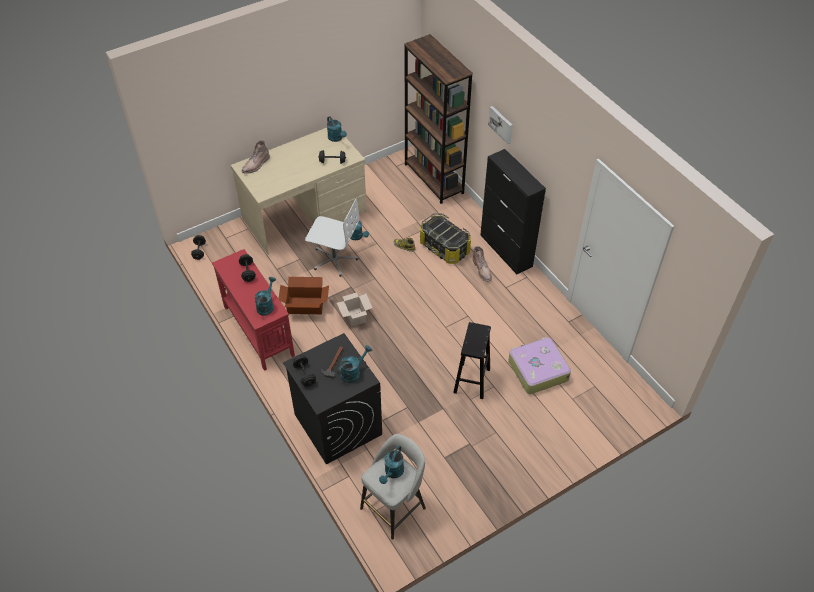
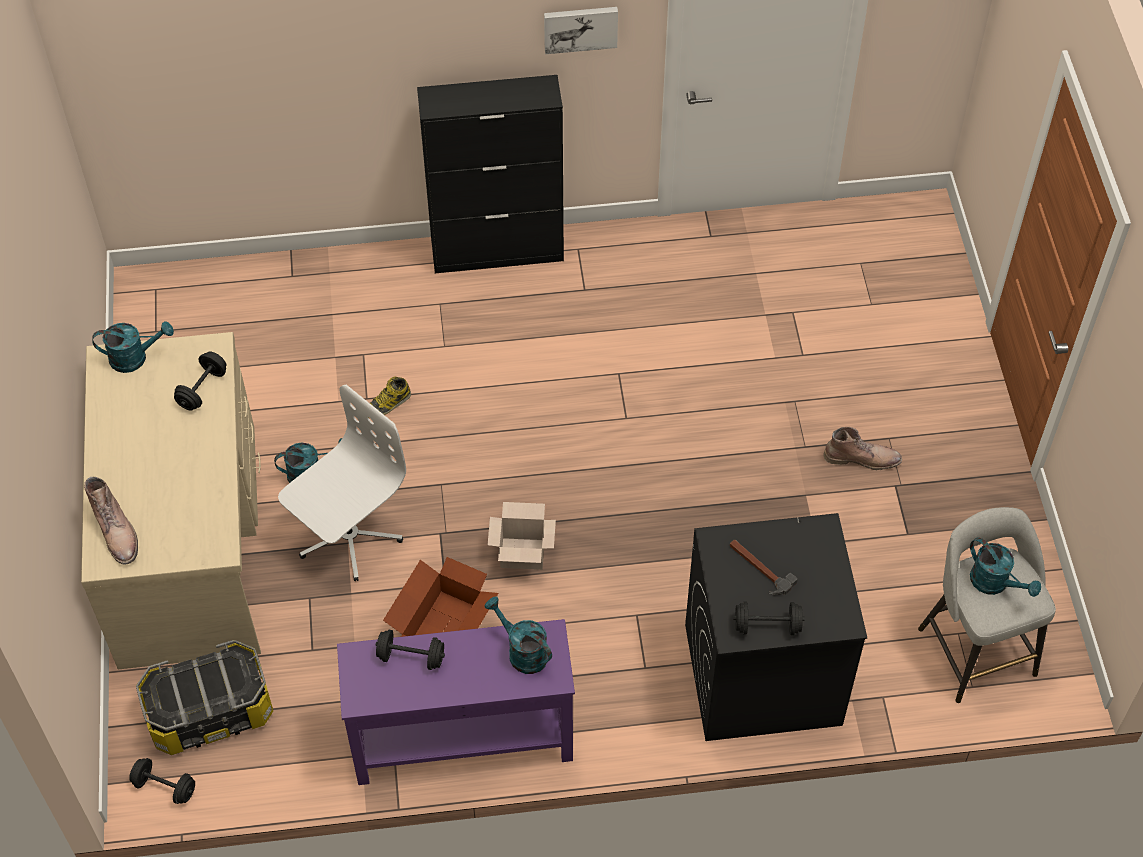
camera: 65 degrees left, 5 degrees up
red console table [212,249,295,371] -> purple console table [337,619,575,785]
turquoise watering can [337,345,372,383] -> none
brown bookcase [404,34,473,204] -> none
storage box [420,213,471,264] -> storage box moved to [136,640,273,755]
black stool [453,322,491,399] -> none
brown boot [473,246,492,282] -> brown boot moved to [823,427,902,470]
picture [488,106,513,144] -> picture moved to [544,7,618,54]
suitcase [508,337,571,394] -> none

